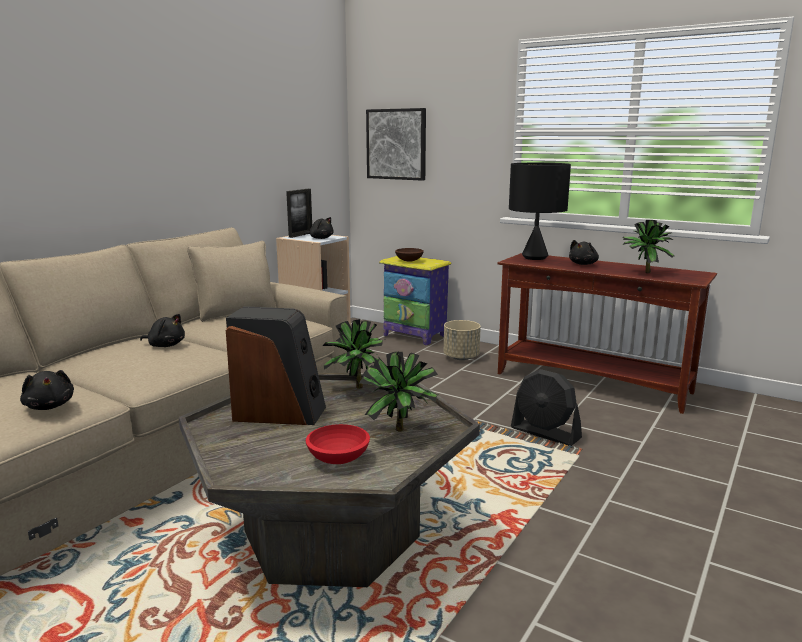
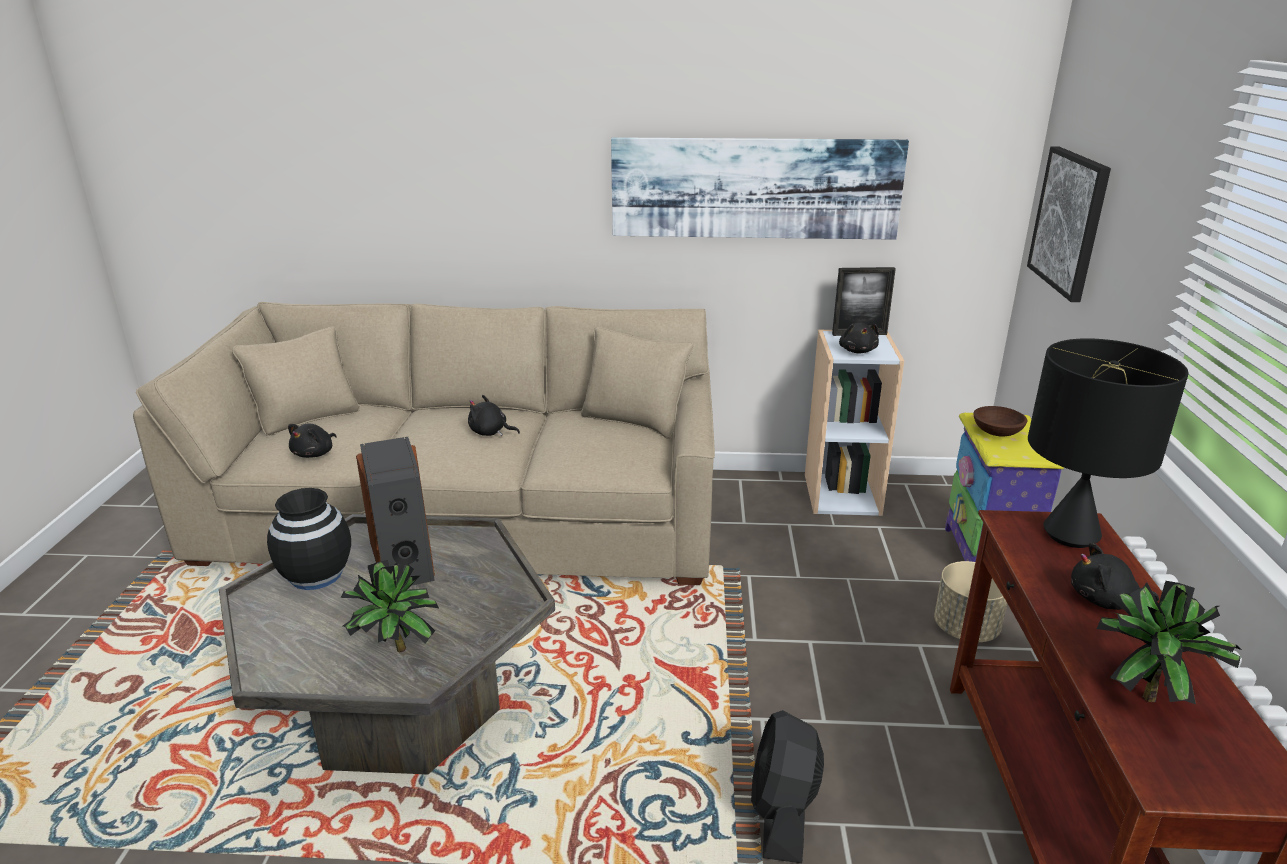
camera: 60 degrees right, 10 degrees up
black plush toy [140,314,185,347] -> black plush toy turned 120 degrees clockwise [468,395,520,436]
red bowl [306,424,370,464] -> none
potted plant [323,319,383,389] -> none
none -> black vase [267,488,351,590]
none -> picture [611,137,909,240]

